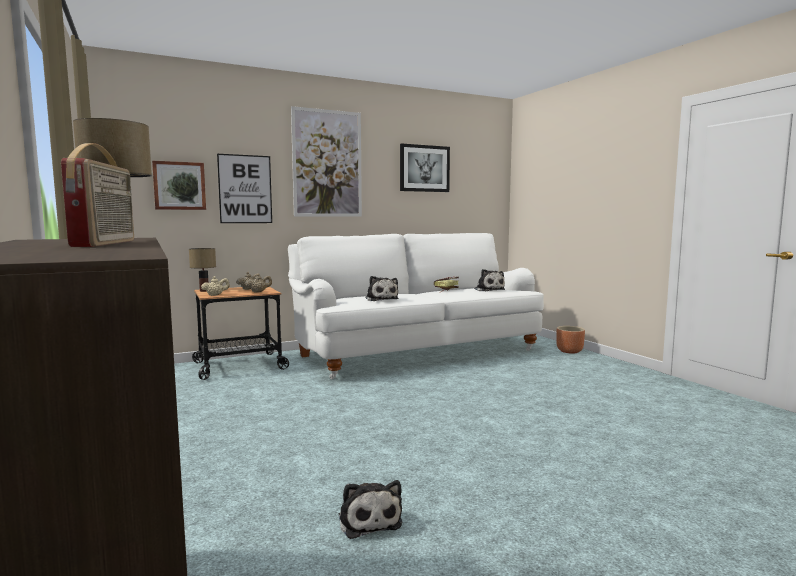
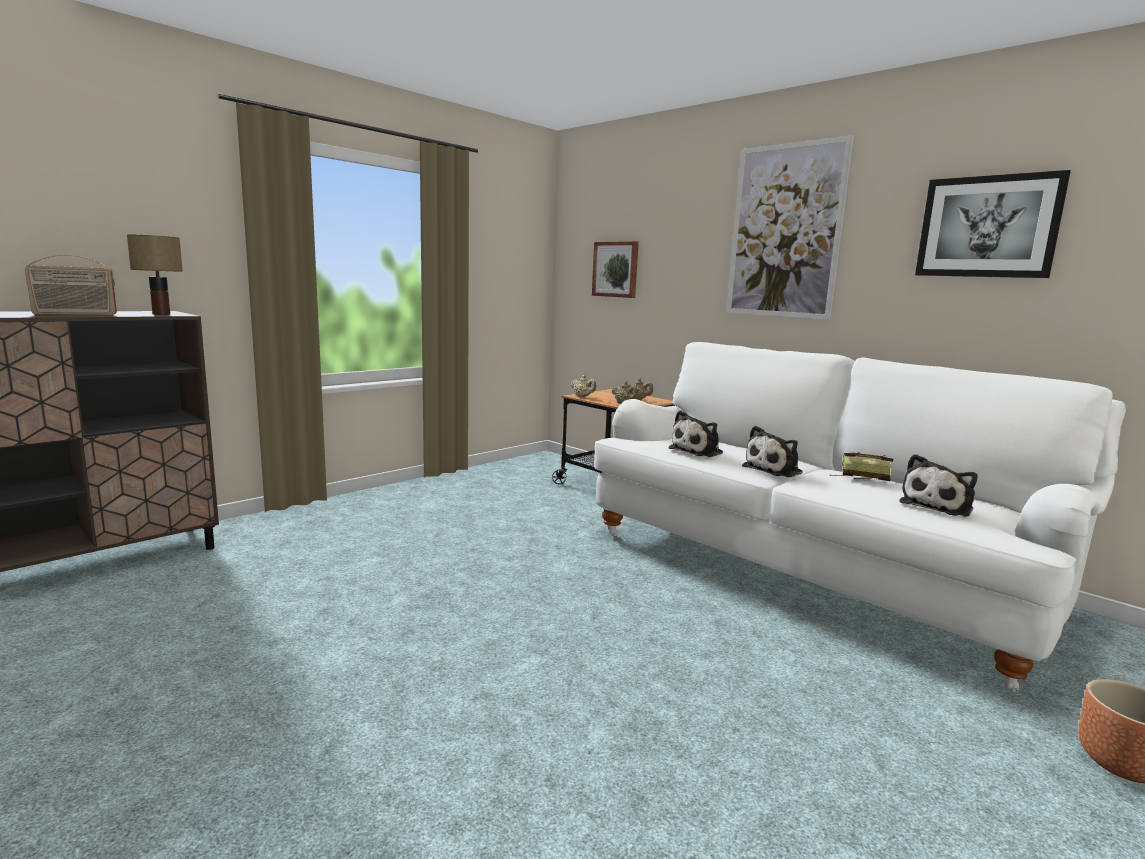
camera: 70 degrees right, 5 degrees up
table lamp [189,248,216,292] -> none
picture [217,154,272,223] -> none
plush toy [339,480,402,539] -> plush toy moved to [742,426,803,477]

